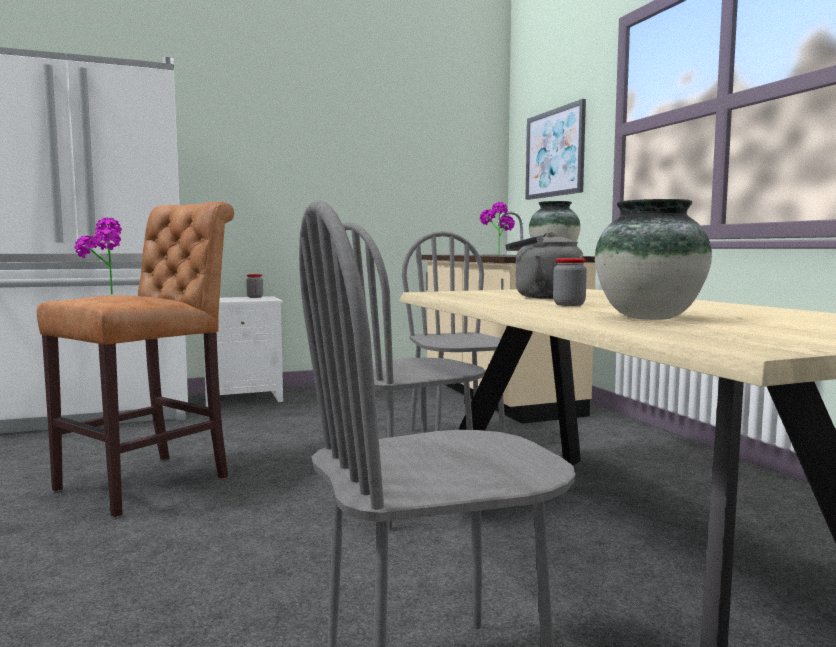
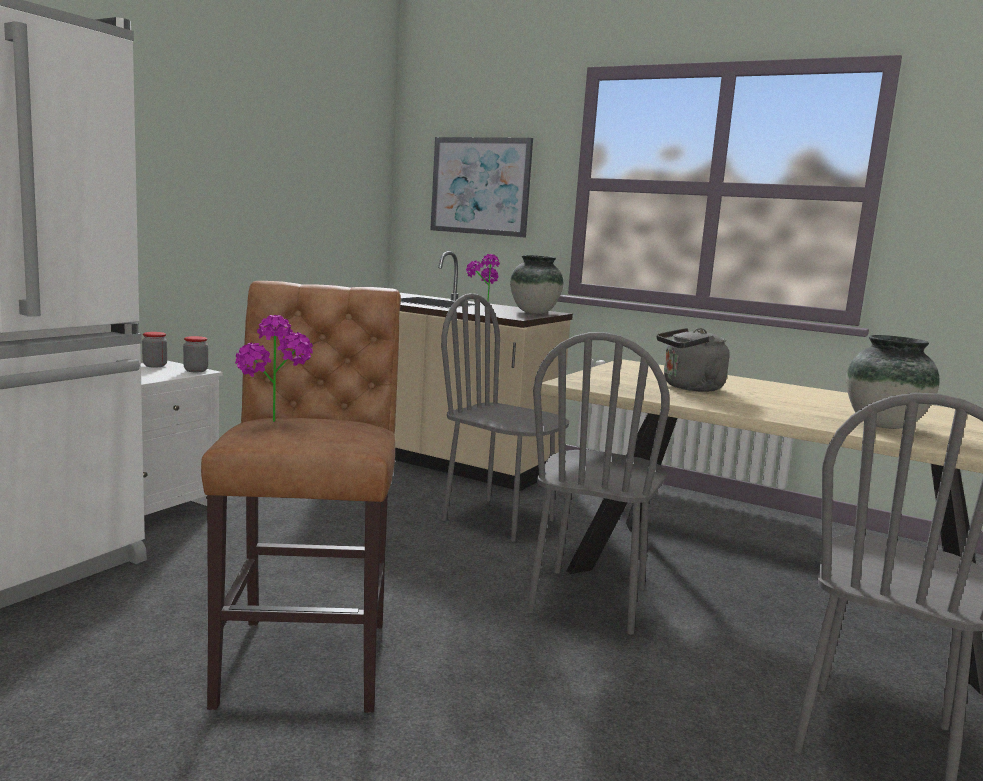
camera: 40 degrees left, 5 degrees up
jar [553,258,587,306] -> jar moved to [183,336,208,372]

